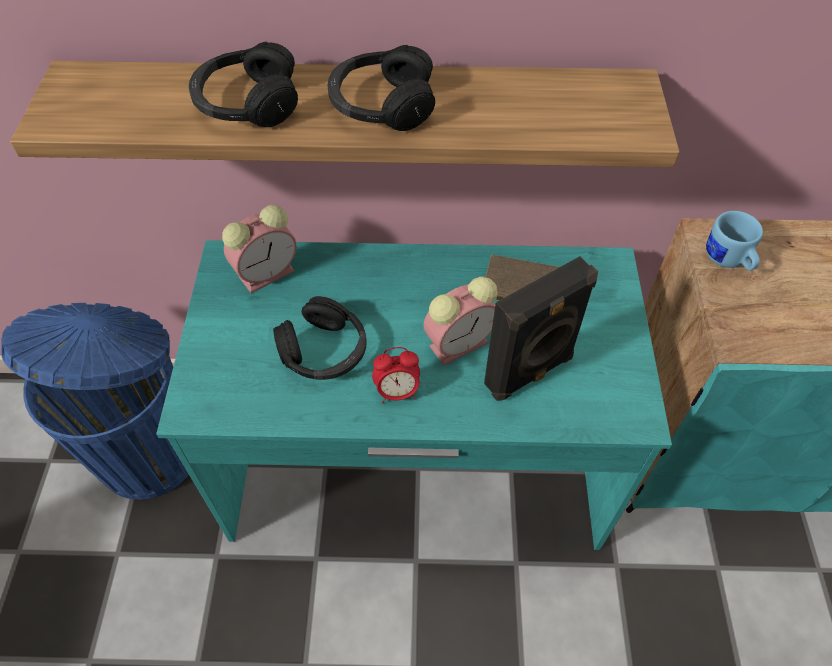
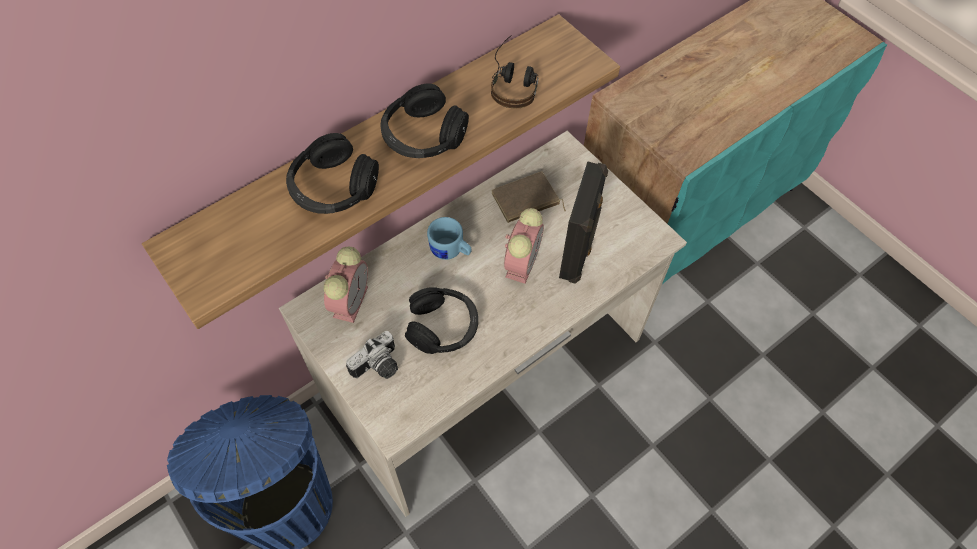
camera: 40 degrees left, 5 degrees up
turquoise desk [156,240,672,550] -> beige desk [279,131,687,517]
alarm clock [372,347,420,403] -> none
blue mug [706,211,763,271] -> blue mug moved to [427,217,472,260]
none -> camera [346,331,398,379]
none -> headphones [491,35,538,109]

